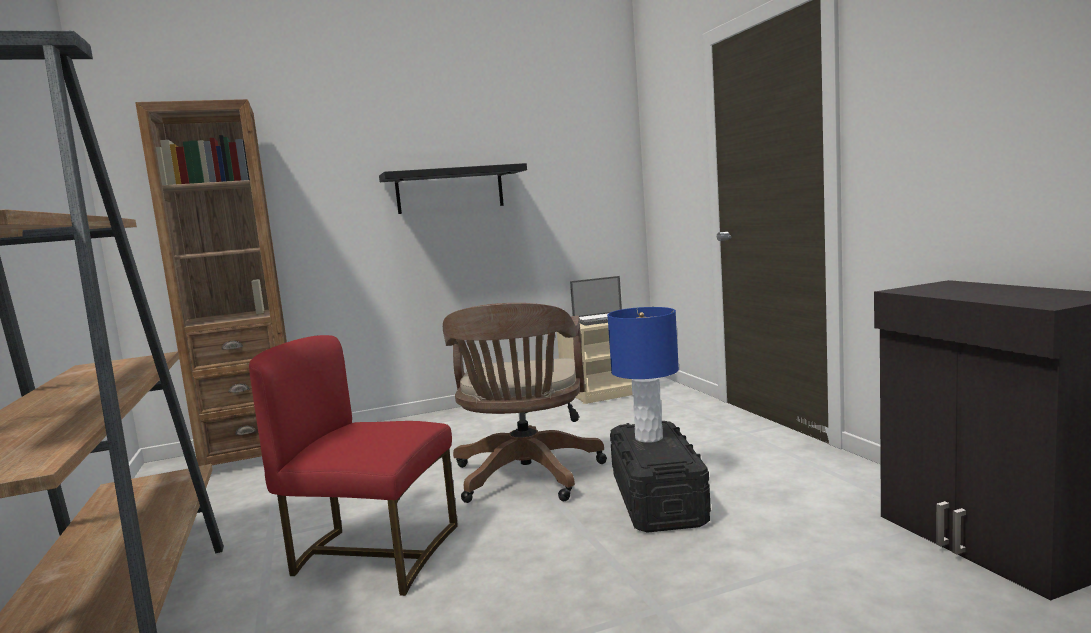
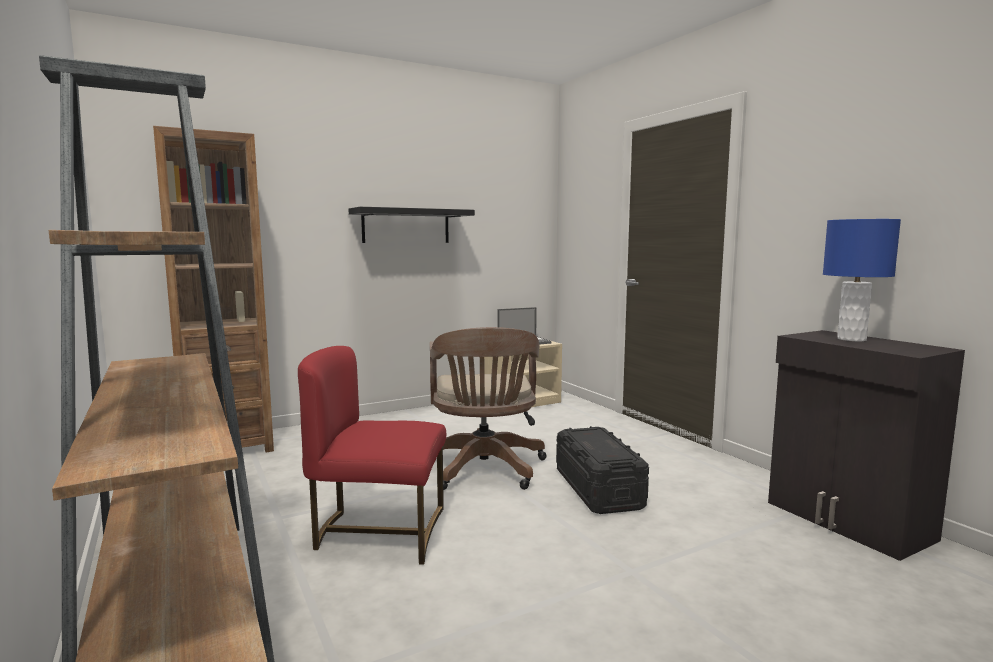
camera: 10 degrees left, 0 degrees up
blue table lamp [607,307,679,443] -> blue table lamp moved to [823,219,901,341]

